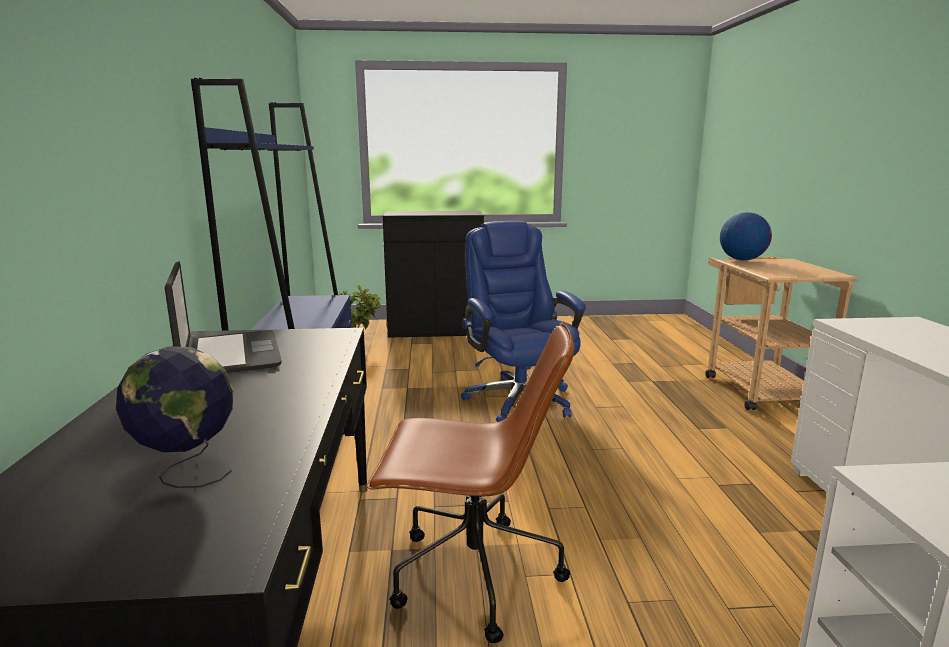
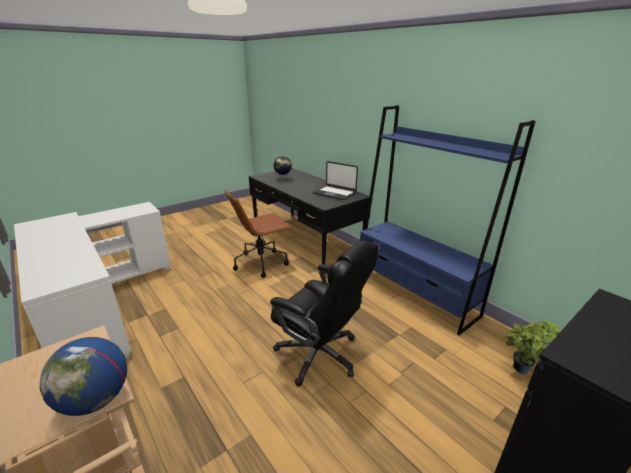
camera: 145 degrees right, 10 degrees up
blue office chair [461,221,586,422] -> black office chair [270,241,379,387]

